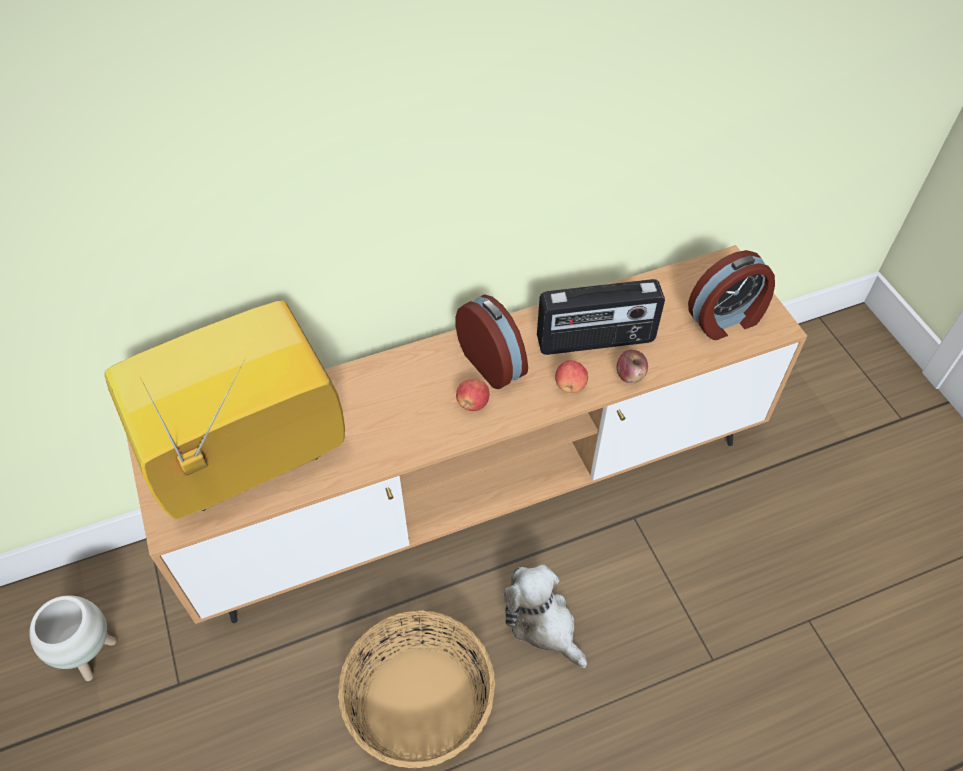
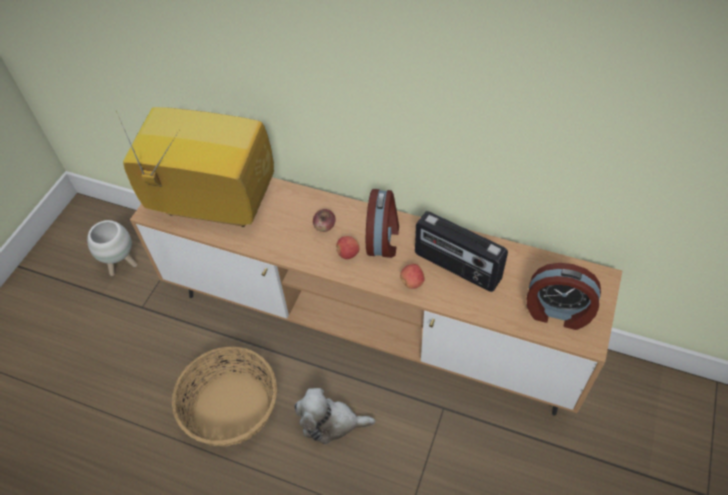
camera: 45 degrees right, 0 degrees up
plush toy [504,565,587,668] -> plush toy turned 90 degrees counterclockwise [295,388,376,445]
apple [617,350,648,383] -> apple moved to [313,209,336,232]

